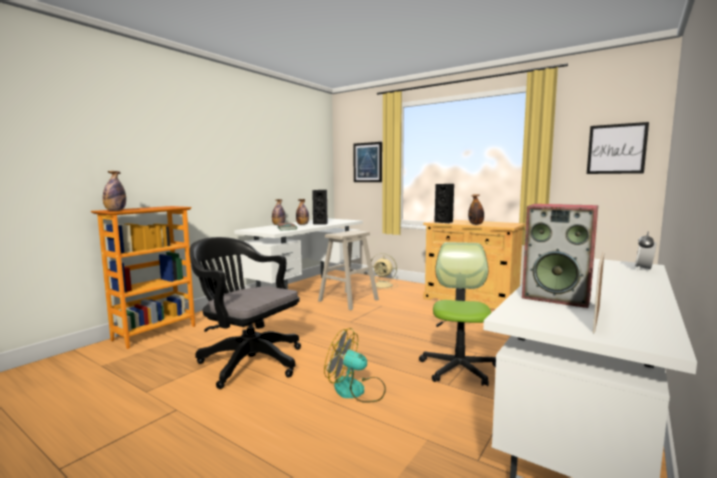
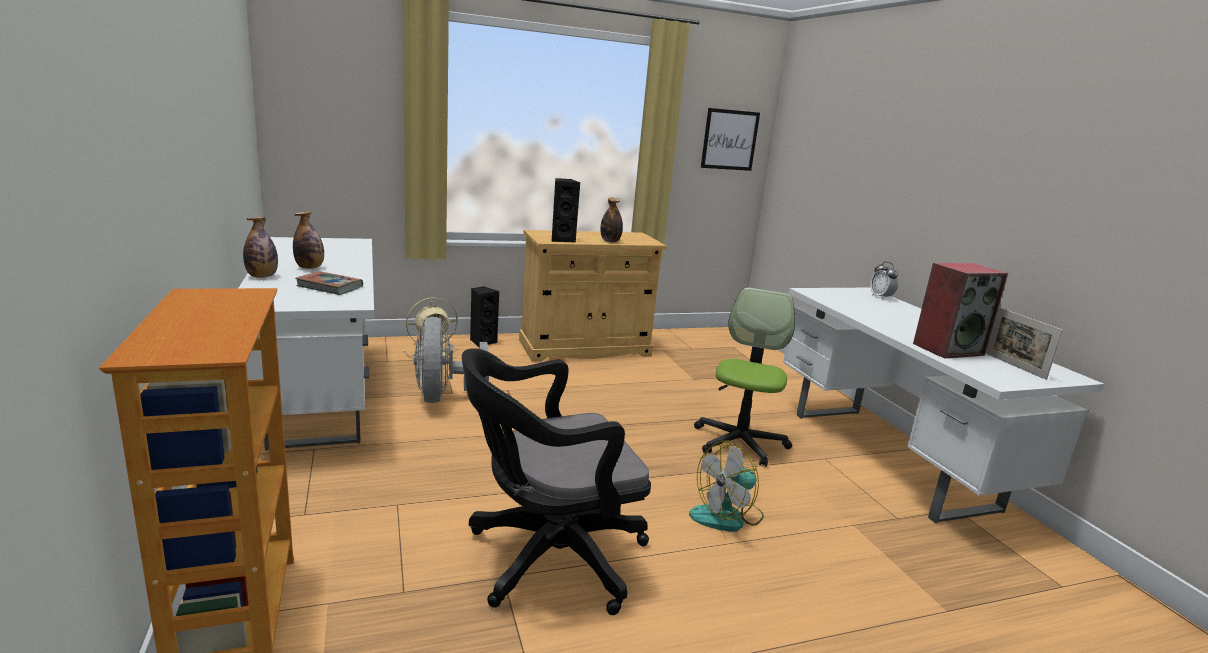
camera: 55 degrees left, 10 degrees up
bottle [103,171,126,211] -> none
black speaker [312,190,328,225] -> black speaker moved to [470,287,499,347]
beige stool [318,230,379,310] -> grey fan [414,317,489,403]
picture [353,142,382,182] -> none
office chair [419,242,496,386] -> office chair turned 60 degrees clockwise [694,287,795,467]

